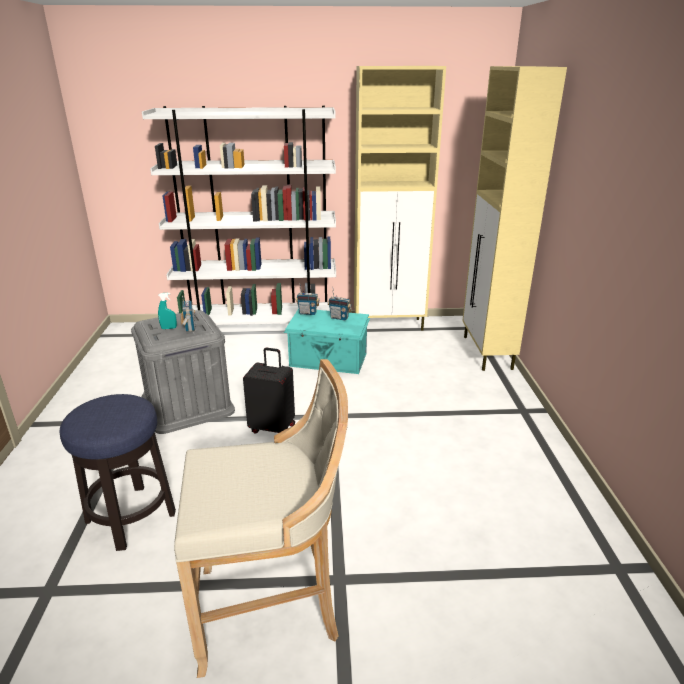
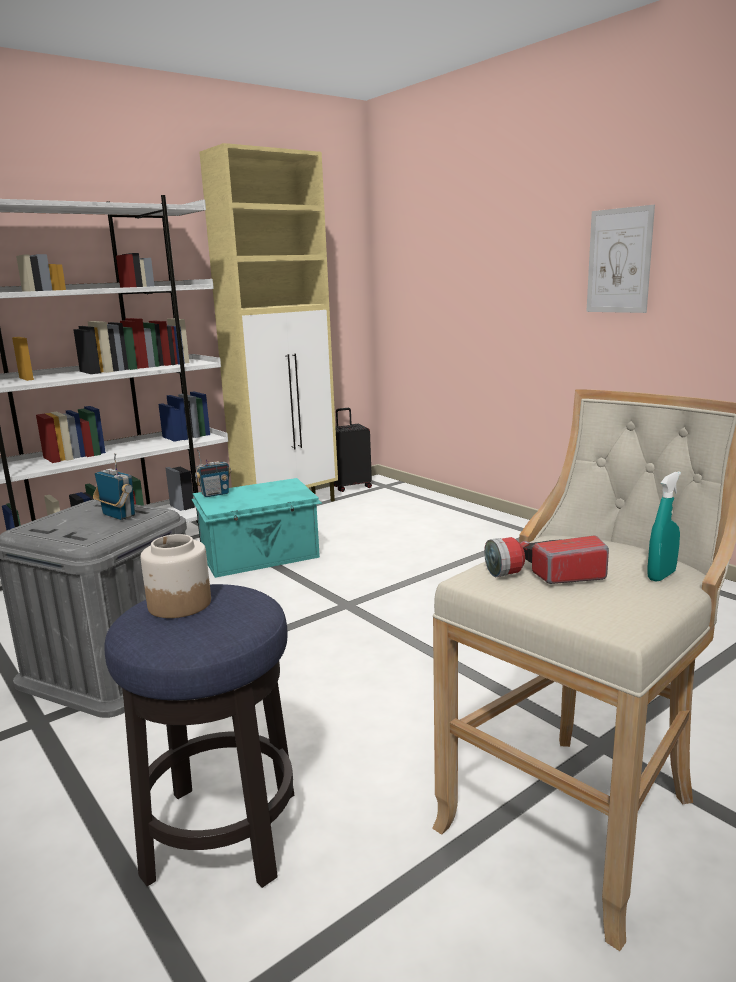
camera: 35 degrees left, 10 degrees down
turquoise spray bottle [158,293,177,329] -> turquoise spray bottle moved to [647,471,681,582]
black suitcase [243,348,295,434] -> black suitcase moved to [334,408,372,492]
radio [328,286,352,321] -> none
beige cabinet [462,66,567,371] -> none
none -> jar [140,534,211,618]
none -> flashlight [484,535,609,584]
none -> picture [586,205,655,313]

